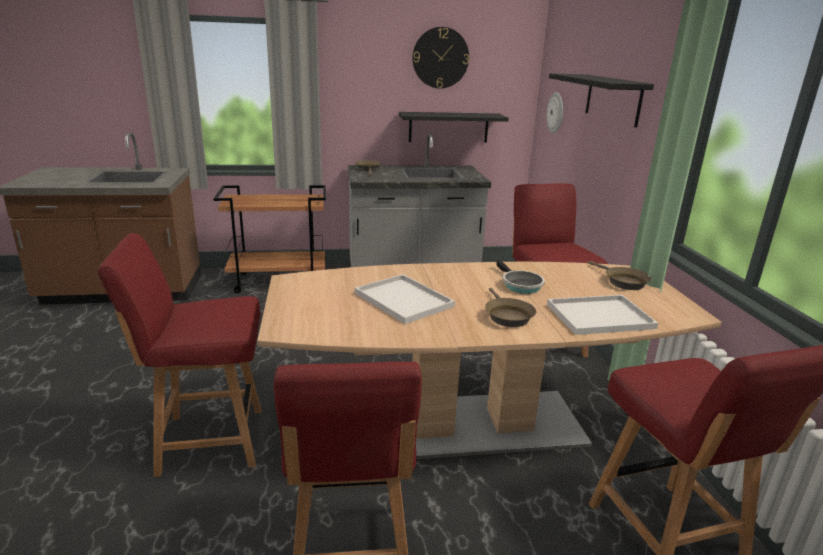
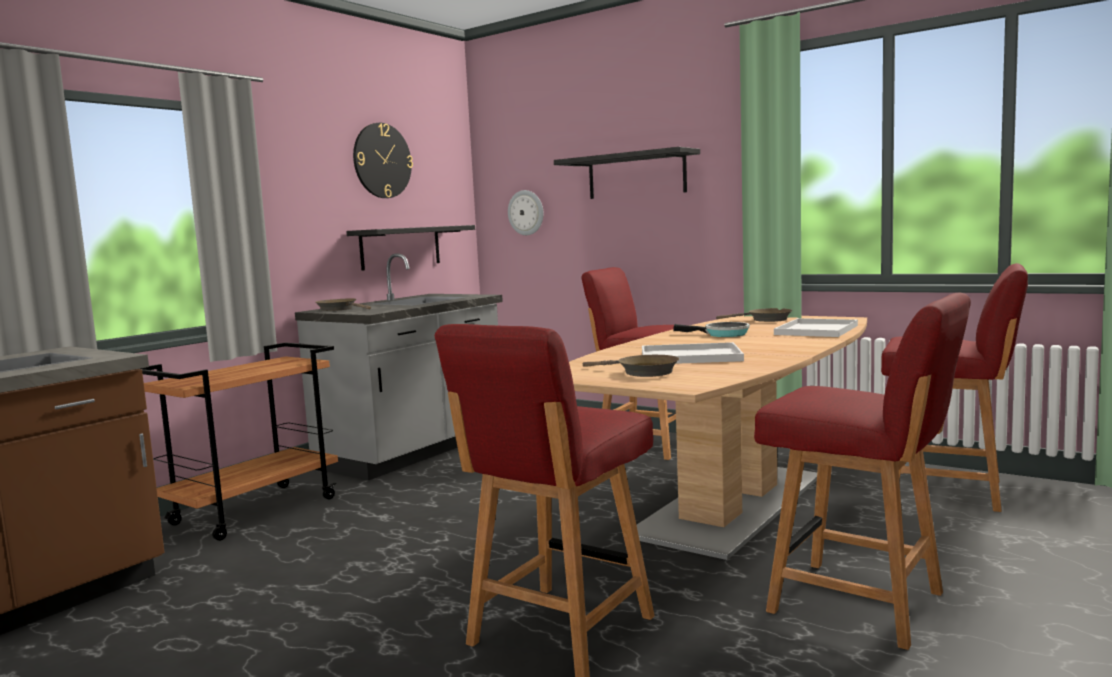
camera: 45 degrees left, 15 degrees down
brown frying pan [485,288,536,327] -> brown frying pan moved to [583,355,679,377]

